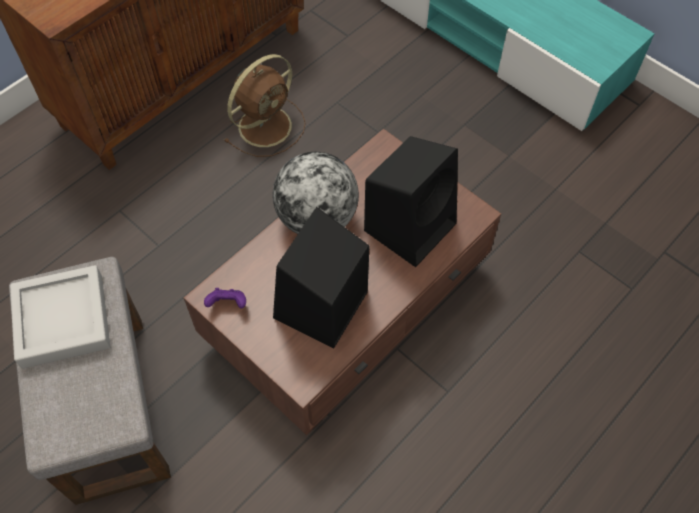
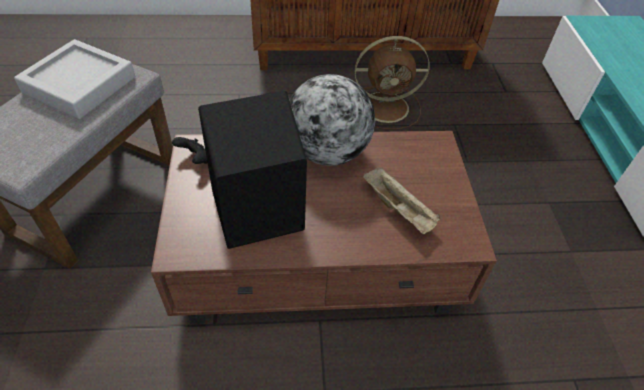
camera: 40 degrees right, 10 degrees down
purple game controller [204,288,246,308] -> black game controller [172,137,207,164]
black speaker [364,136,458,267] -> beige tray [363,167,440,234]

